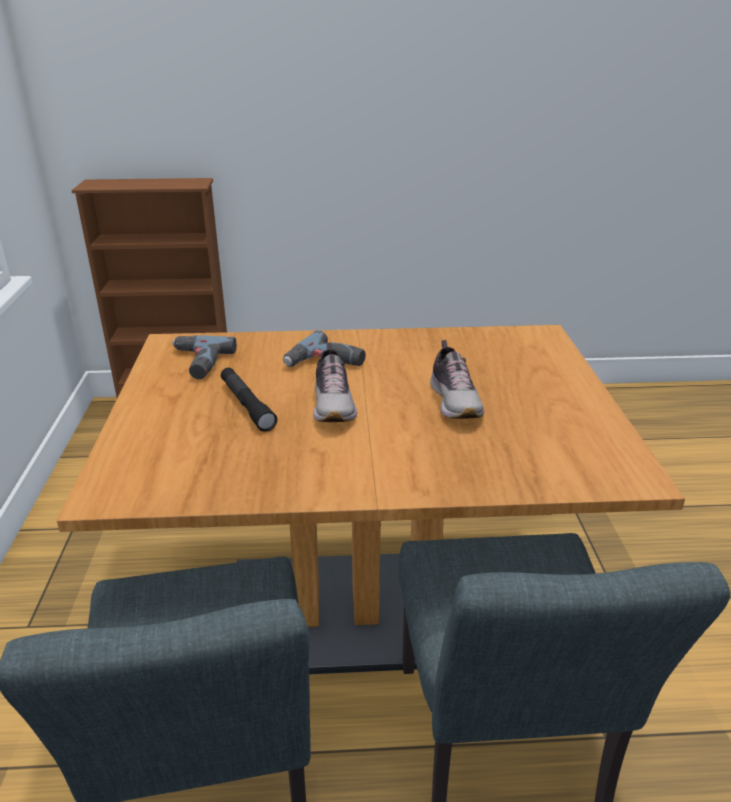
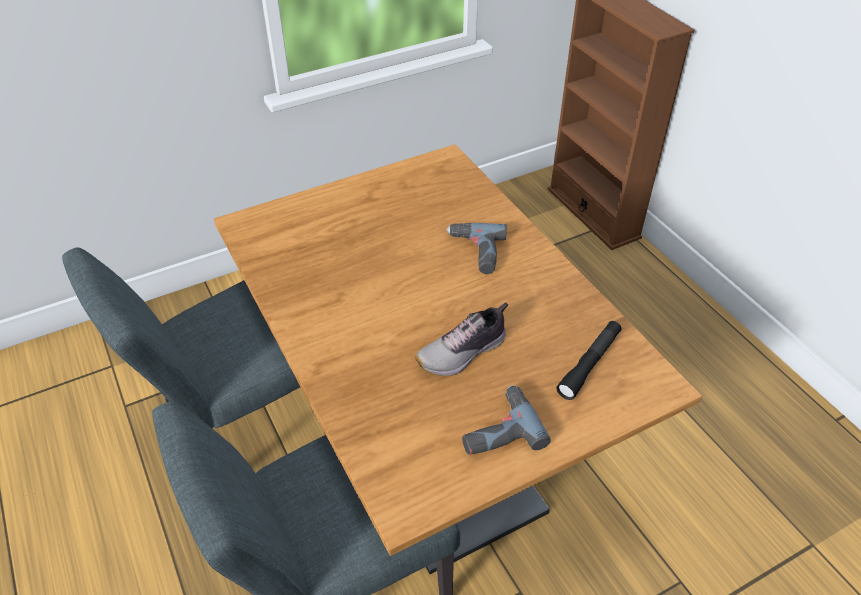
camera: 65 degrees right, 15 degrees up
power drill [172,335,237,379] -> power drill moved to [462,385,551,455]
black flashlight [221,368,277,432] -> black flashlight moved to [556,321,621,400]
shoe [313,342,357,422] -> none

